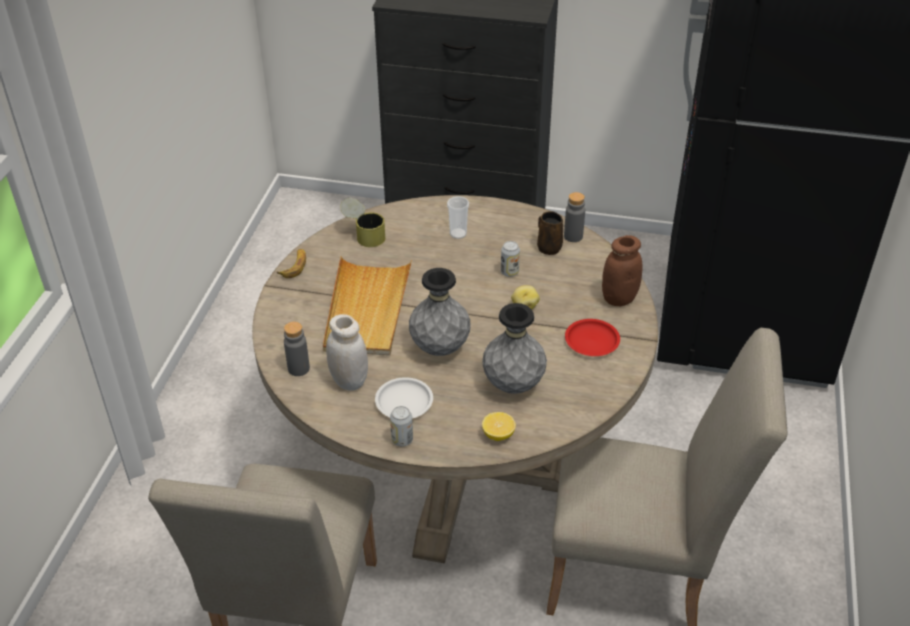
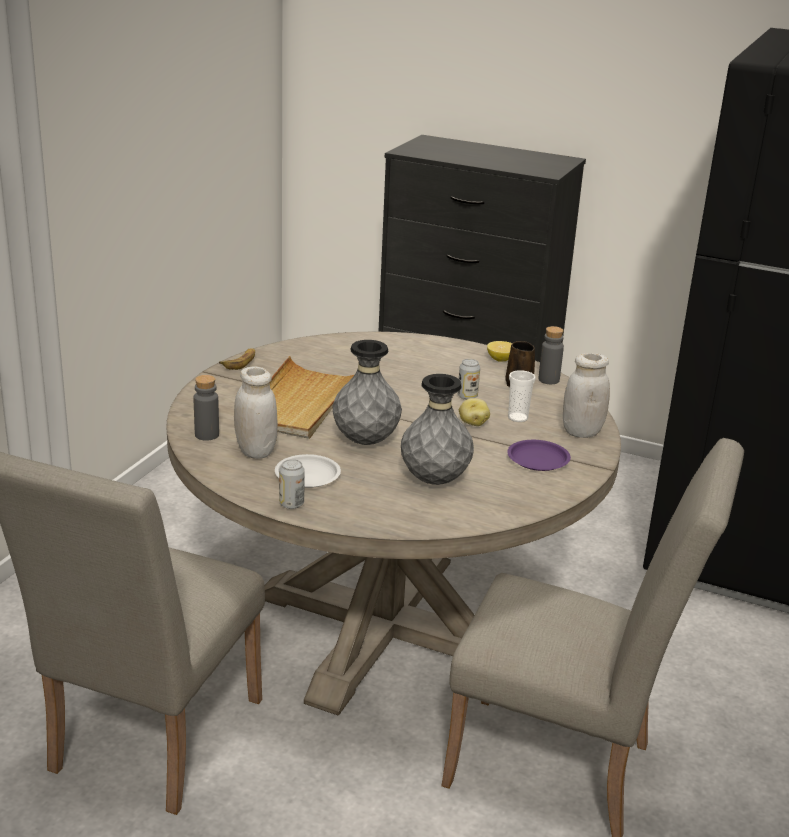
camera: 10 degrees right, 15 degrees down
can [340,198,386,247] -> none
cup [447,196,469,239] -> cup moved to [508,370,536,422]
lemon [482,412,516,441] -> lemon moved to [487,341,512,362]
red plate [565,319,620,356] -> purple plate [507,440,571,471]
brown jar [602,235,642,306] -> white jar [563,353,610,438]

